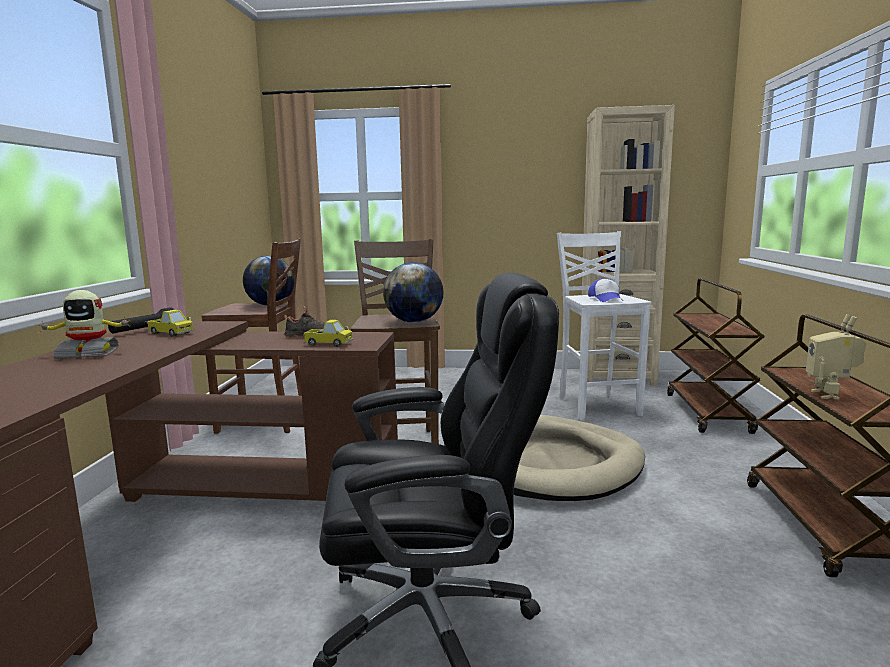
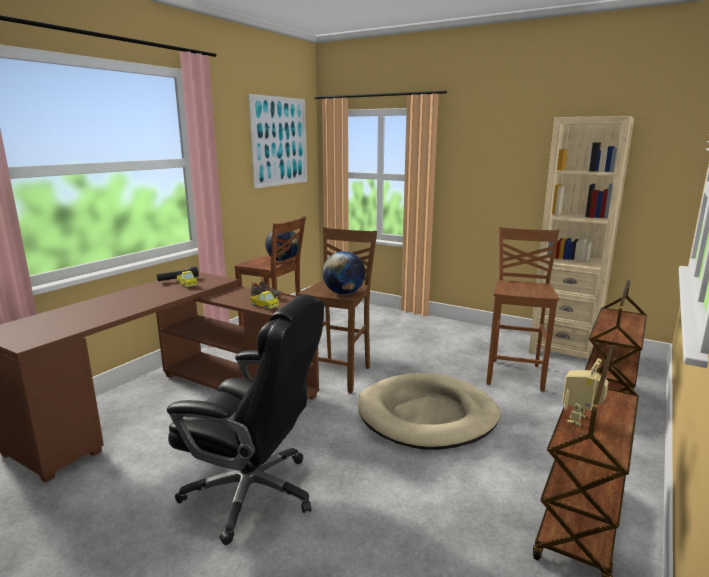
camera: 25 degrees right, 5 degrees up
toy robot [37,290,130,359] -> none
white stool [557,231,652,421] -> brown stool [486,227,559,392]
cap [588,279,623,302] -> none
none -> picture [248,94,307,188]

